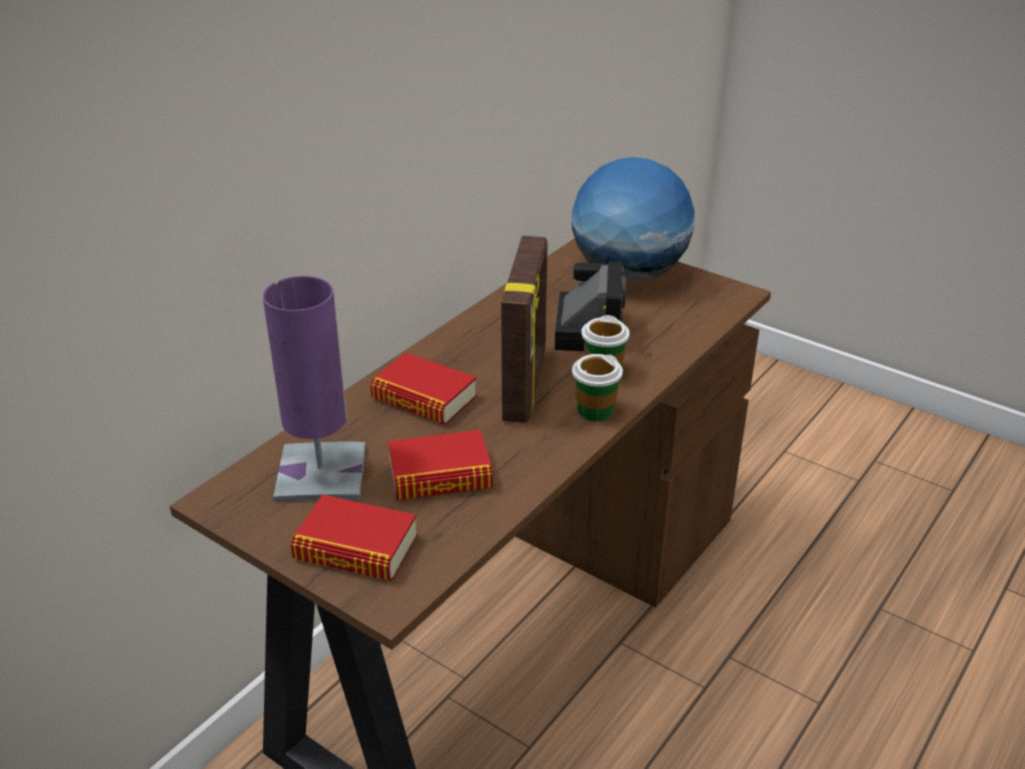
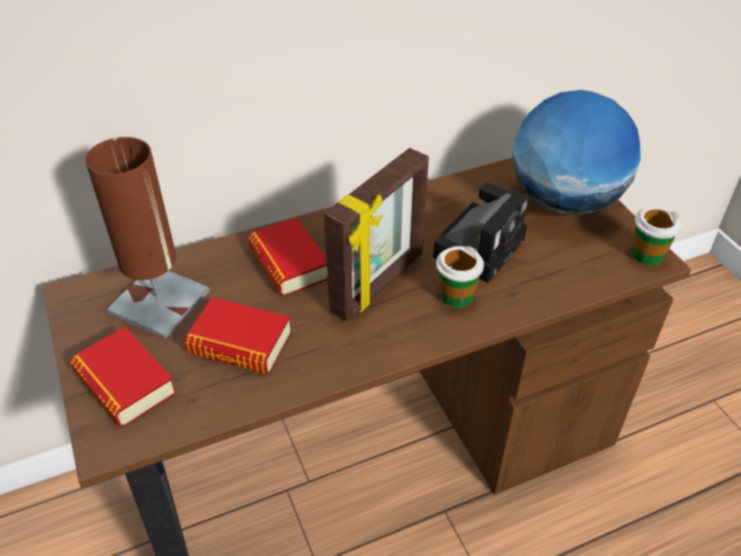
camera: 30 degrees right, 10 degrees up
purple table lamp [263,276,366,502] -> brown table lamp [85,137,210,339]
cup [572,354,623,421] -> cup moved to [631,206,682,265]

